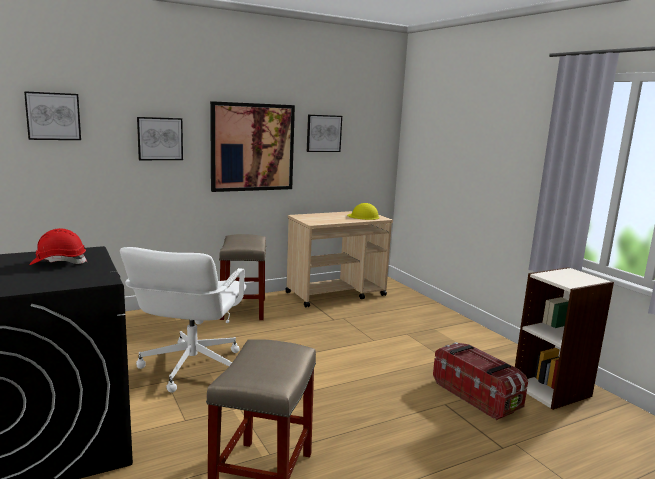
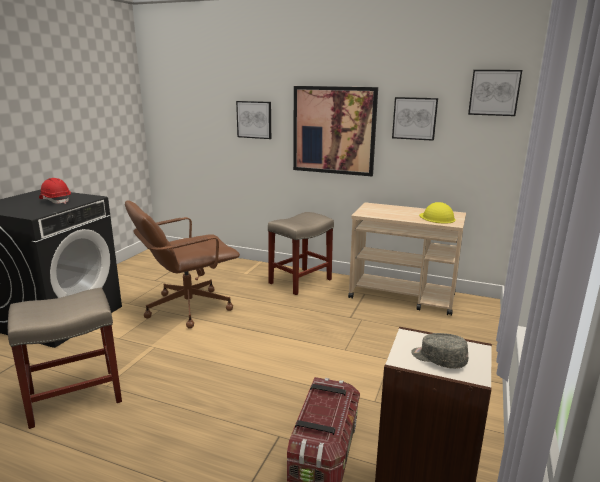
camera: 50 degrees right, 5 degrees up
picture [24,91,81,140] -> picture moved to [468,70,522,116]
white office chair [120,247,246,393] -> brown office chair [125,200,240,329]
none -> grey cap [411,333,468,369]

